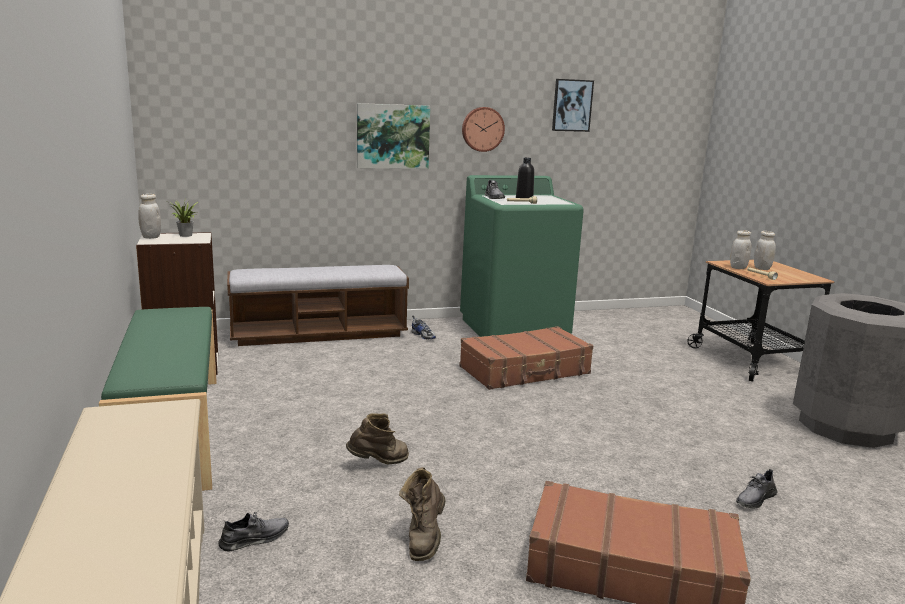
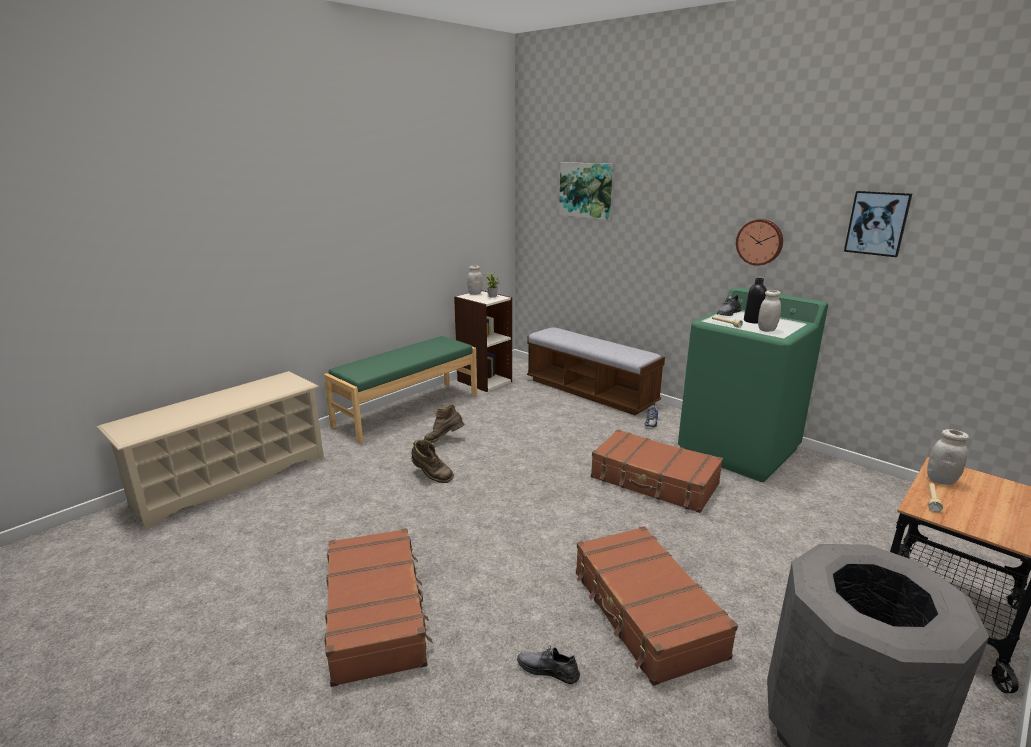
camera: 60 degrees right, 5 degrees up
grey shoe [218,512,289,552] -> none
picture [357,103,430,169] -> picture moved to [559,162,613,220]
brown boot [399,467,446,561] -> brown boot moved to [424,404,465,443]
white jar [754,231,776,270] -> white jar moved to [758,290,781,332]
none -> brown suitcase [576,526,738,686]

